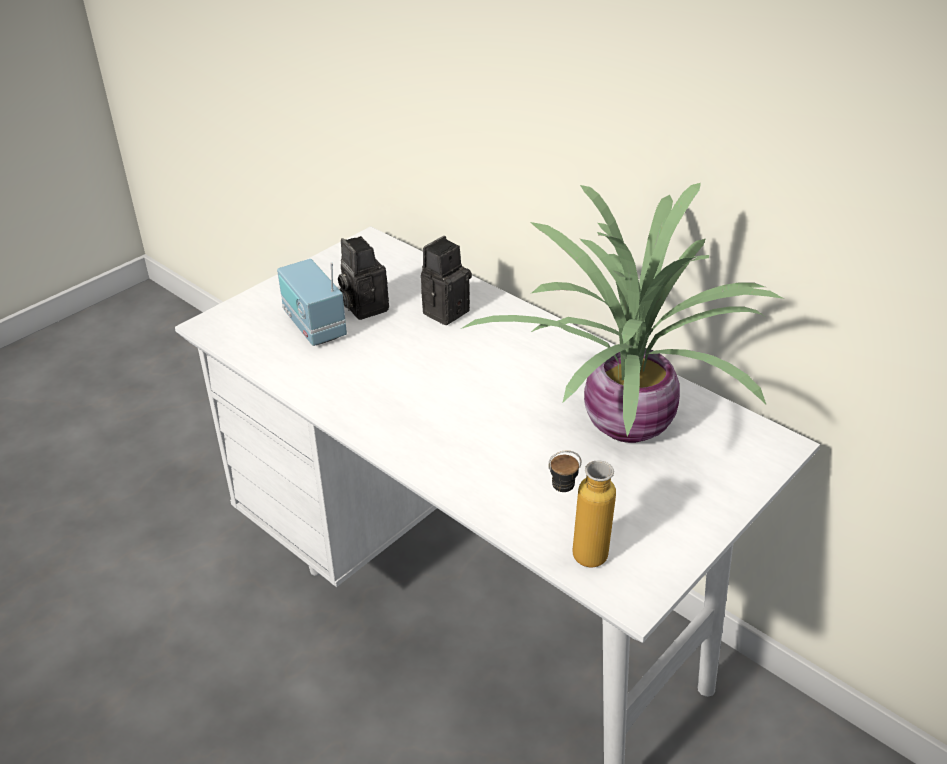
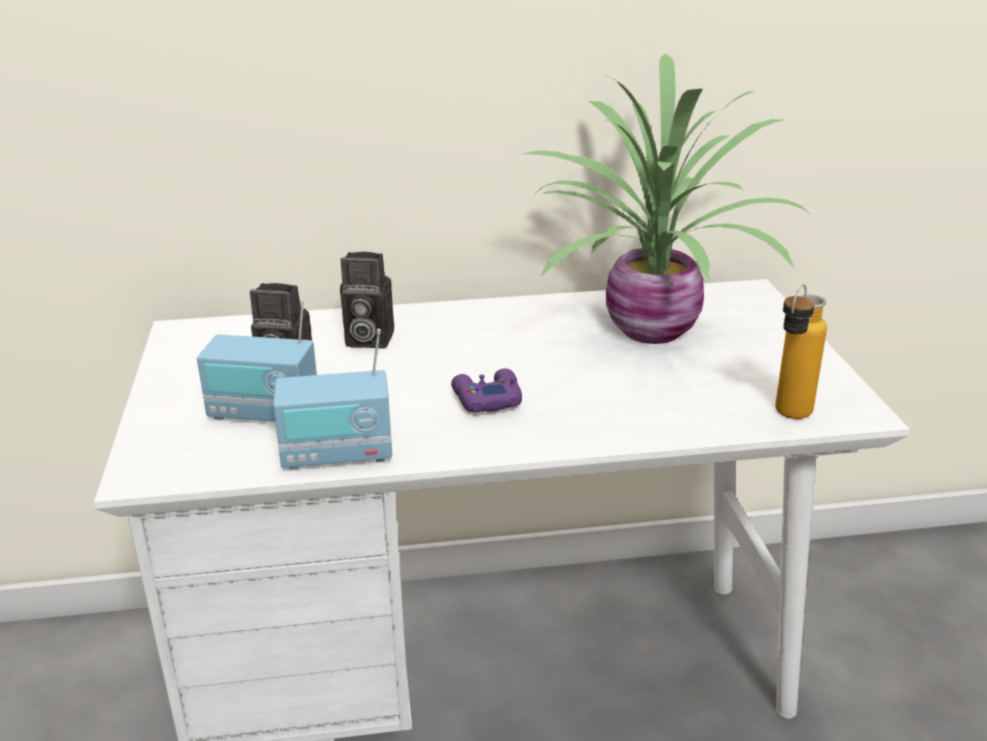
camera: 50 degrees left, 10 degrees down
camera [421,236,472,325] -> camera turned 75 degrees counterclockwise [340,252,394,348]
none -> radio [273,329,392,469]
none -> purple game controller [451,369,522,412]

